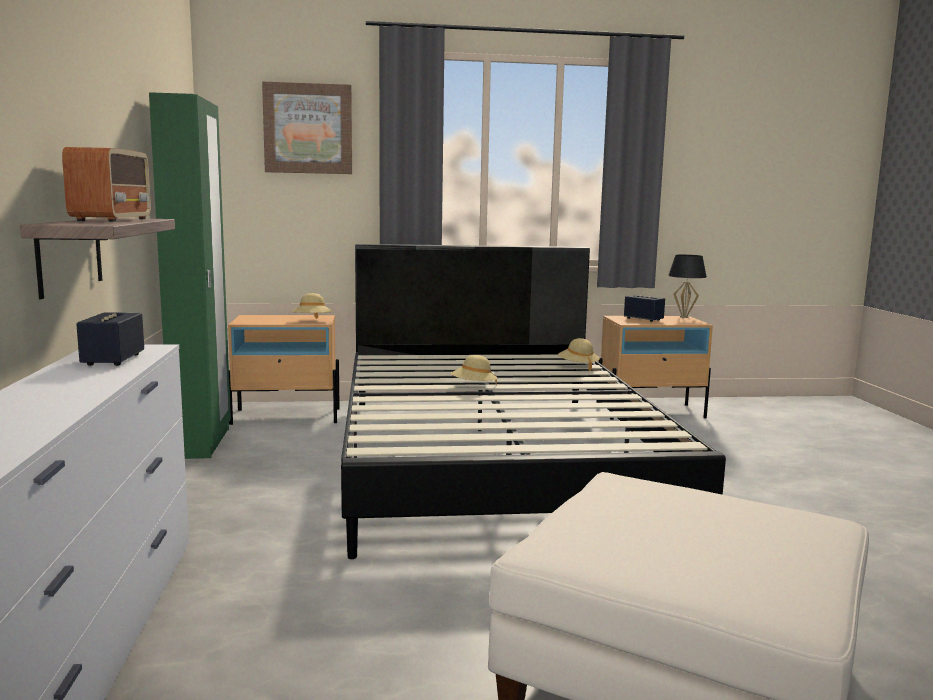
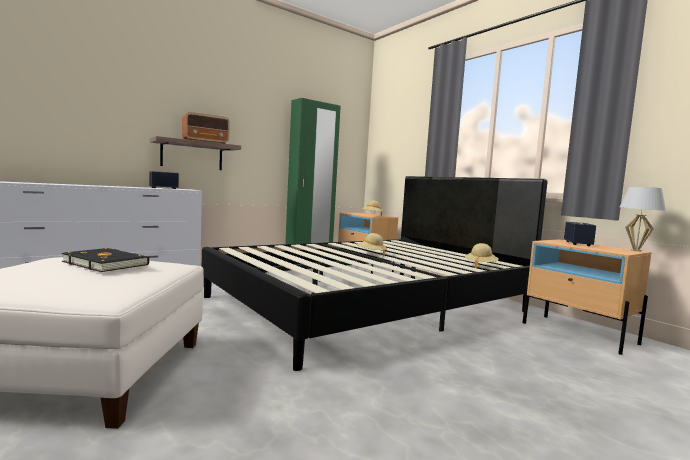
camera: 60 degrees right, 5 degrees down
picture [262,82,352,174] -> none
black table lamp [668,255,707,318] -> white table lamp [619,187,666,251]
none -> black book [62,248,149,272]

